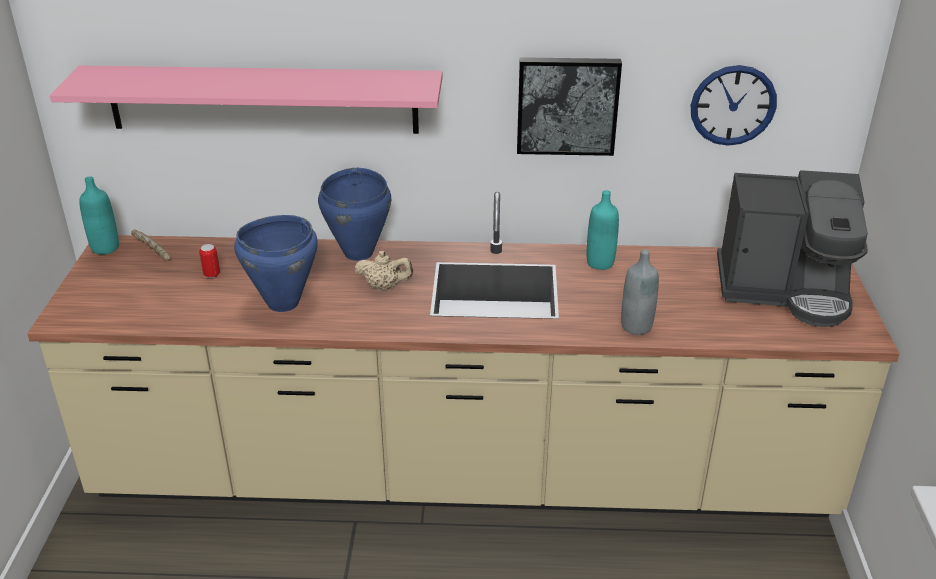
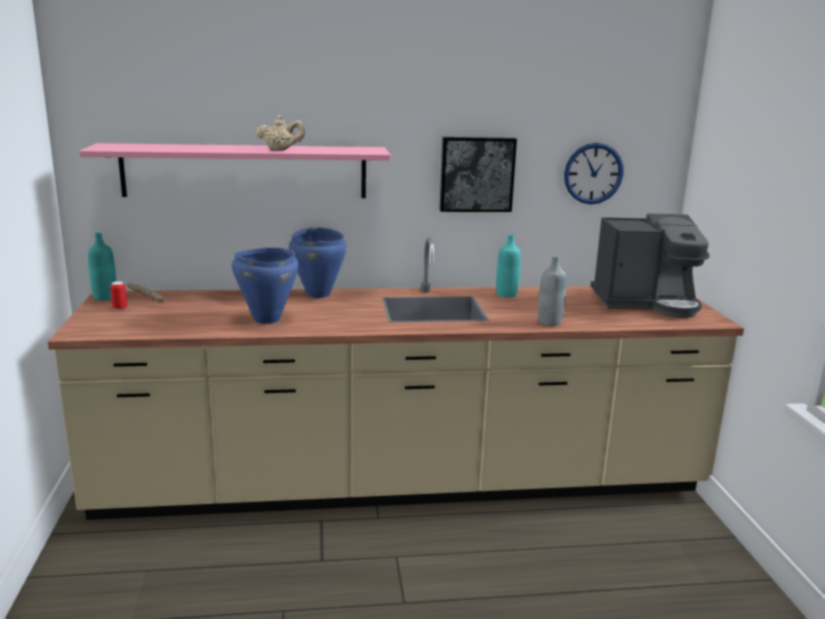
camera: 10 degrees left, 15 degrees down
can [199,244,220,278] -> can moved to [110,281,127,310]
beige teapot [355,251,413,289] -> beige teapot moved to [256,115,305,151]

